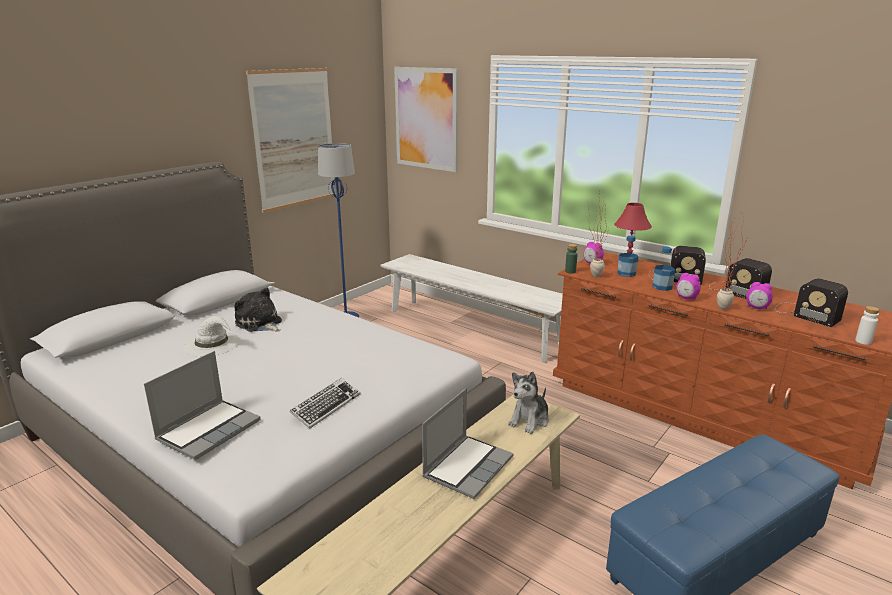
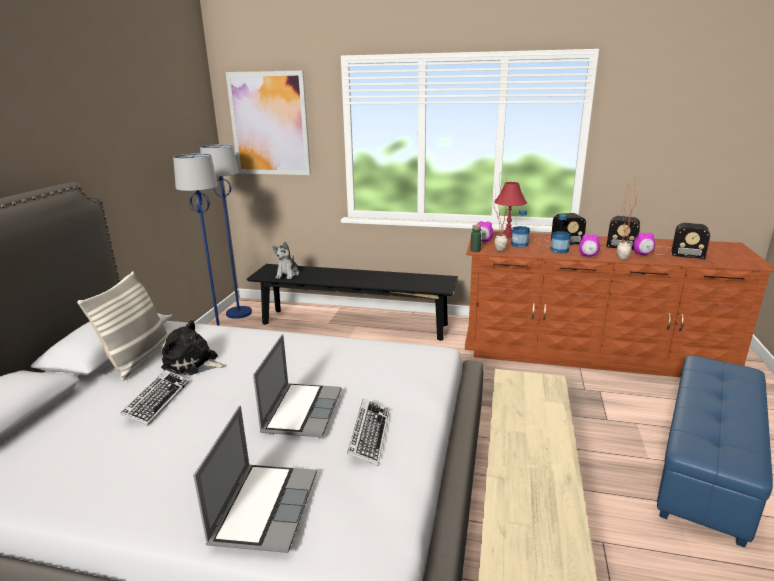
camera: 25 degrees left, 0 degrees up
white hat [183,316,240,357] -> keyboard [121,370,189,426]
picture [246,68,336,213] -> none
white bench [380,254,563,363] -> black bench [247,264,458,341]
laptop [422,388,513,499] -> laptop moved to [253,334,341,437]
plush toy [508,372,549,434] -> plush toy moved to [273,242,299,279]
white bottle [855,306,880,345] -> none
none -> pillow [77,271,168,381]
none -> blue floor lamp [200,144,252,319]

